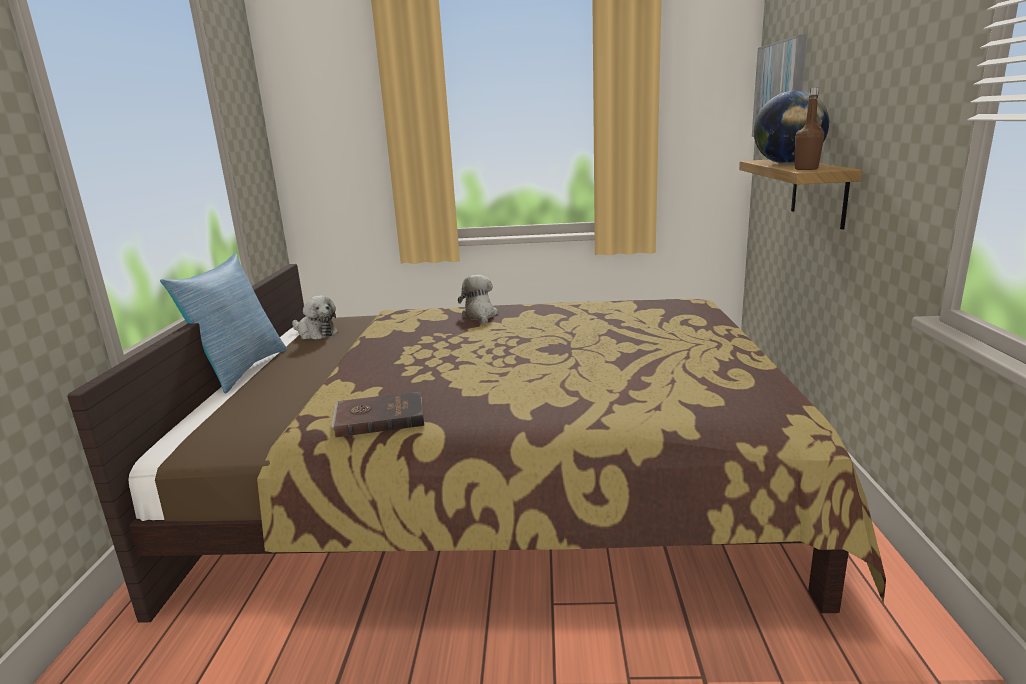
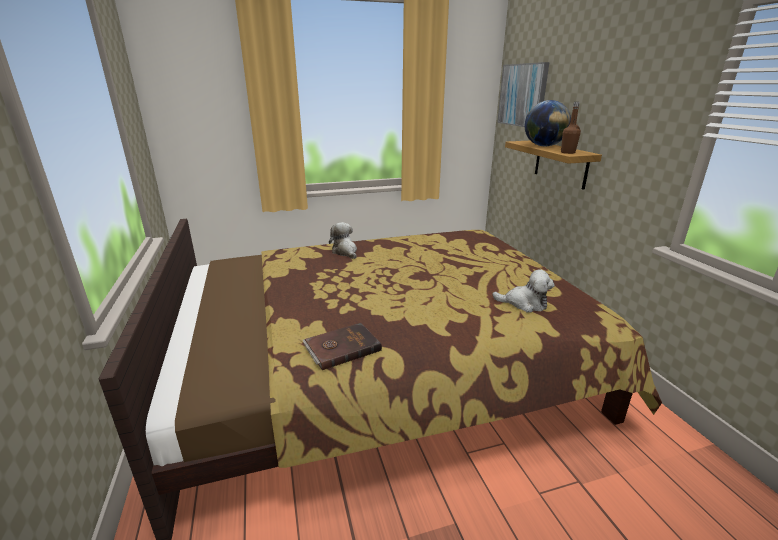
camera: 20 degrees left, 5 degrees up
pillow [160,254,287,394] -> none
plush toy [292,295,338,339] -> plush toy moved to [492,269,555,313]

